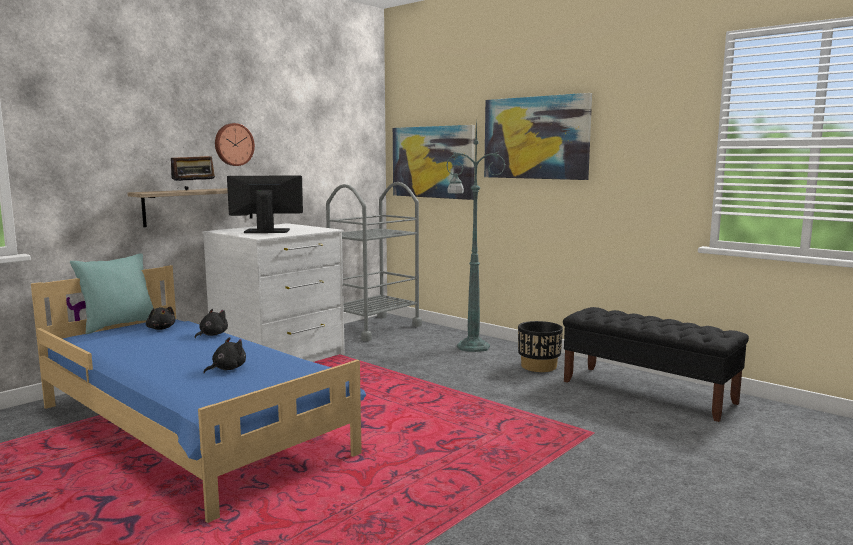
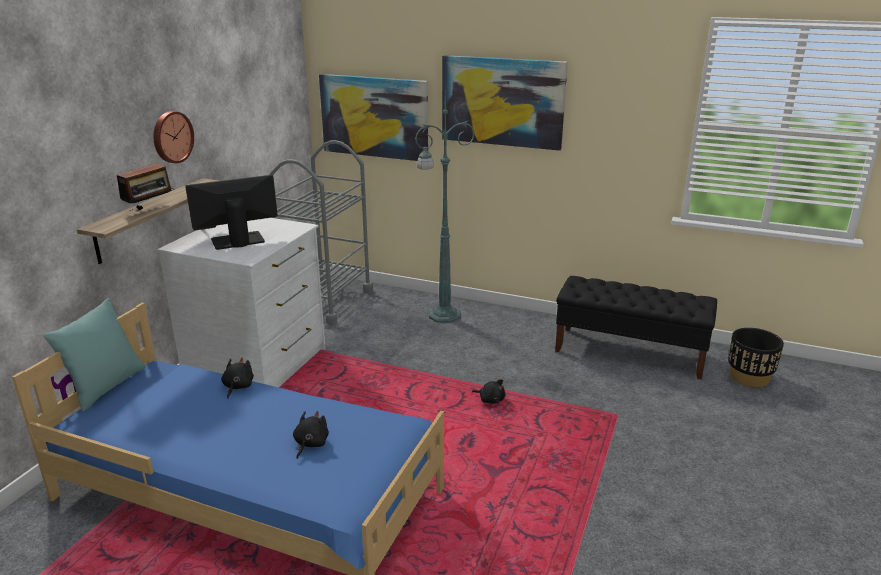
camera: 20 degrees left, 15 degrees up
black plush toy [146,306,175,330] -> black plush toy moved to [472,379,505,404]
black planter [518,321,563,372] -> black planter moved to [728,328,784,387]

